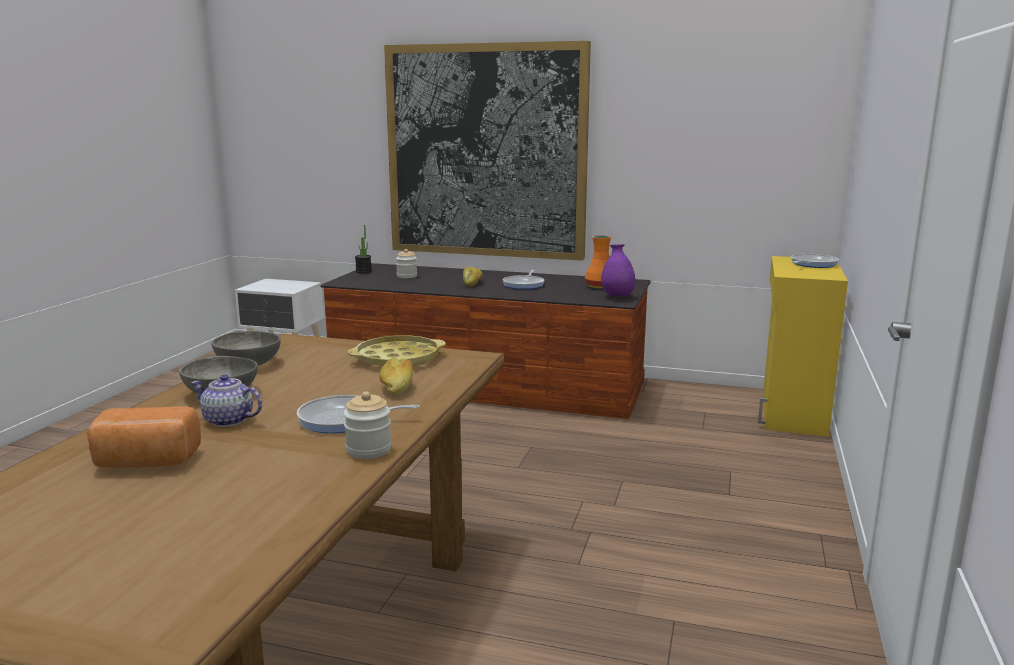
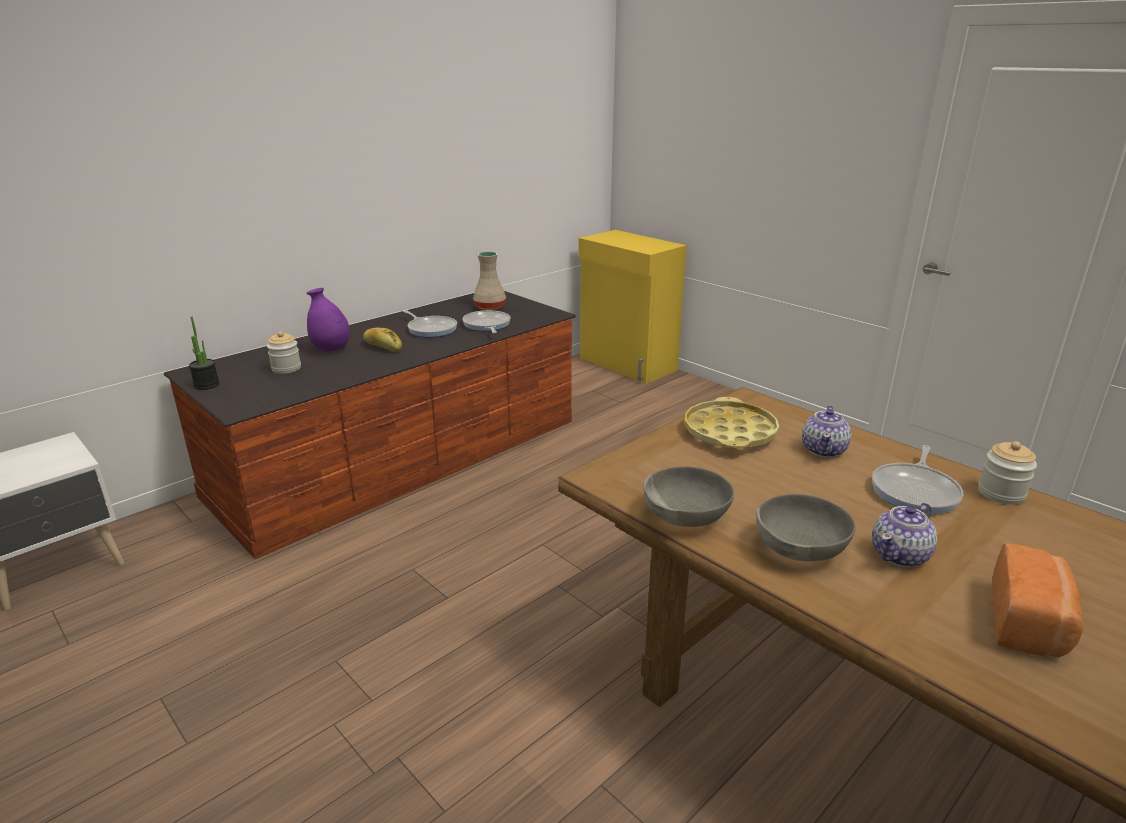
camera: 60 degrees left, 10 degrees up
bread [379,357,413,395] -> teapot [802,406,851,458]
picture [384,41,591,261] -> none
orange vase [585,235,611,288] -> beige vase [473,251,506,310]
purple vase [601,244,635,297] -> purple vase moved to [307,288,350,352]
frying pan [791,254,839,268] -> frying pan moved to [462,310,511,333]

